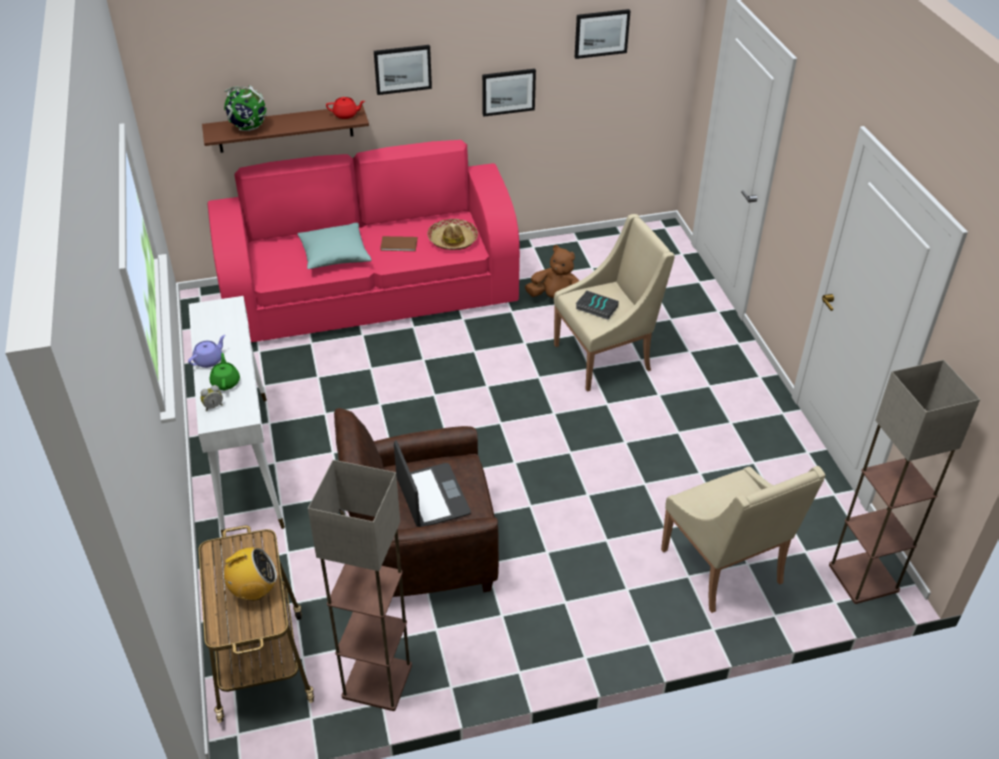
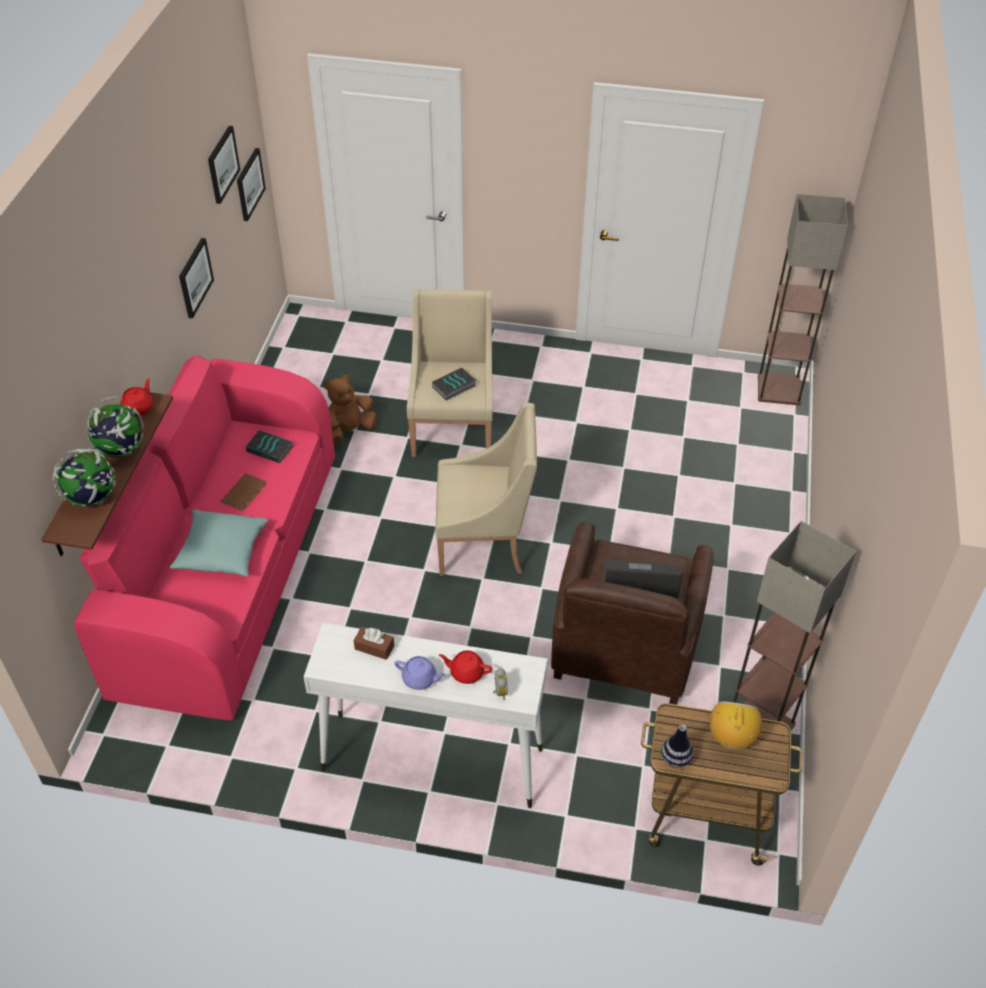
camera: 65 degrees left, 5 degrees up
purple teapot [188,335,225,368] -> purple teapot turned 135 degrees clockwise [395,656,446,690]
green teapot [209,353,240,390] -> red teapot [439,650,493,684]
picture [374,45,432,95] -> picture moved to [237,148,266,221]
hat [427,219,478,250] -> book [246,430,293,463]
beige armchair [661,466,825,613] -> beige armchair moved to [435,402,537,576]
none -> globe [87,396,143,458]
none -> brown tissue box [354,627,394,660]
none -> vase [661,724,694,768]

